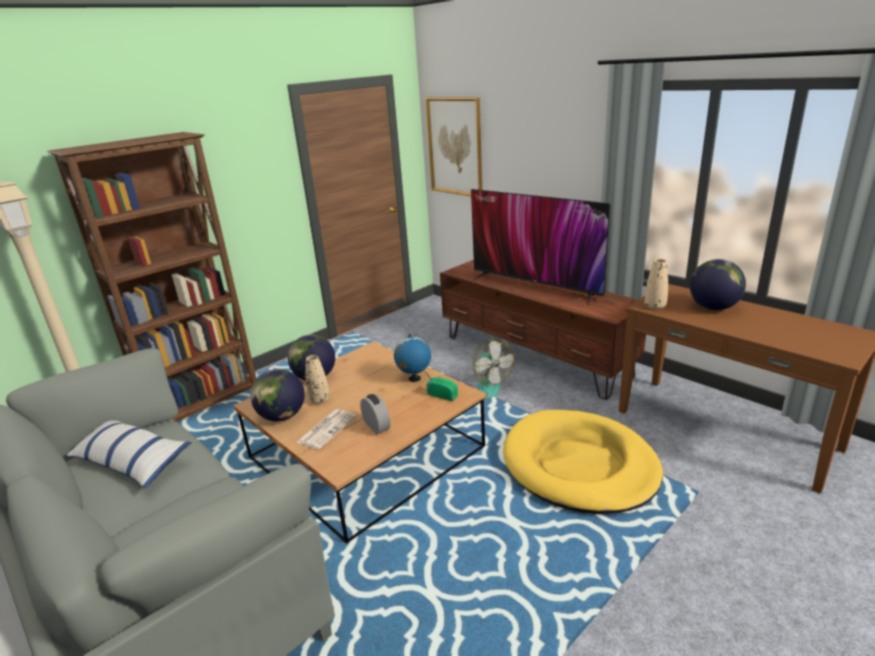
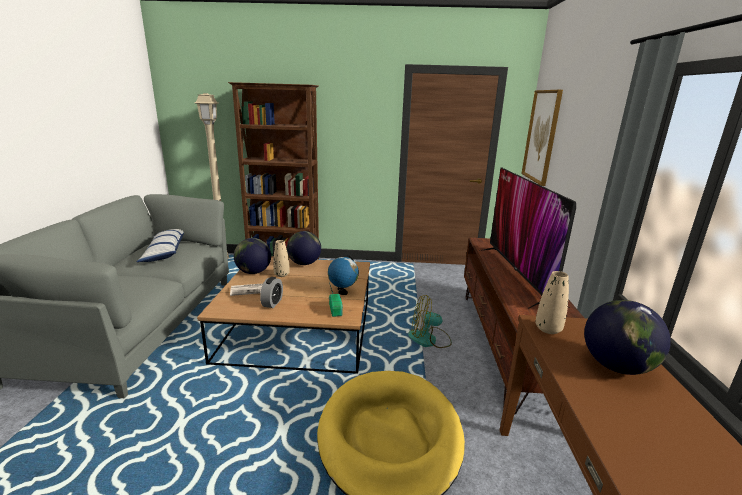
camera: 45 degrees right, 5 degrees down
fan [462,339,514,399] -> fan turned 75 degrees clockwise [408,295,452,348]

